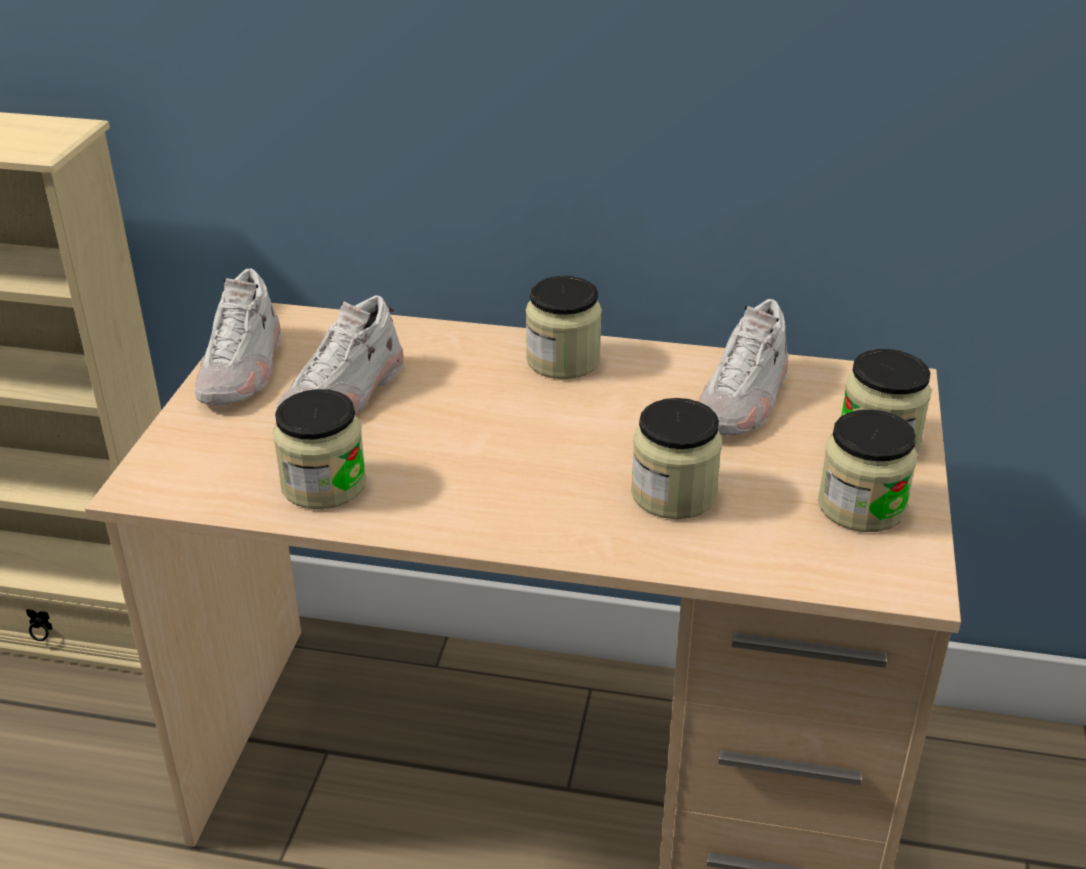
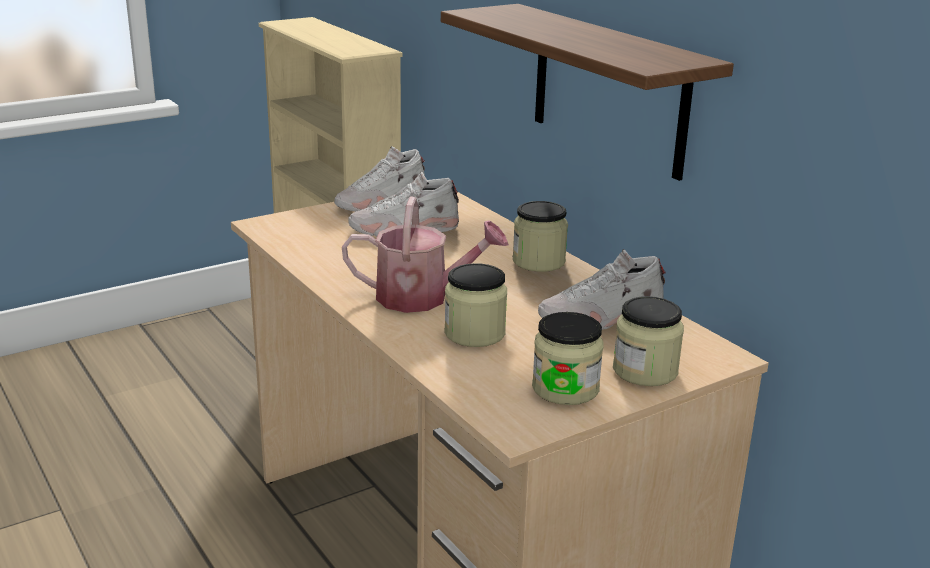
camera: 45 degrees right, 10 degrees down
jar [273,389,366,509] -> none
none -> watering can [342,197,509,313]
none -> shelf [441,4,734,181]

